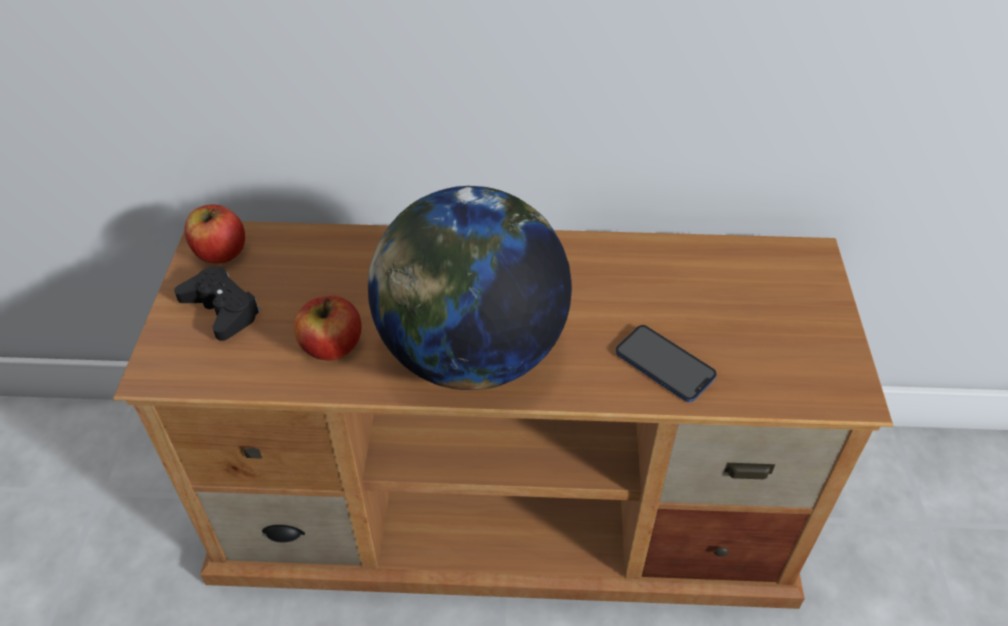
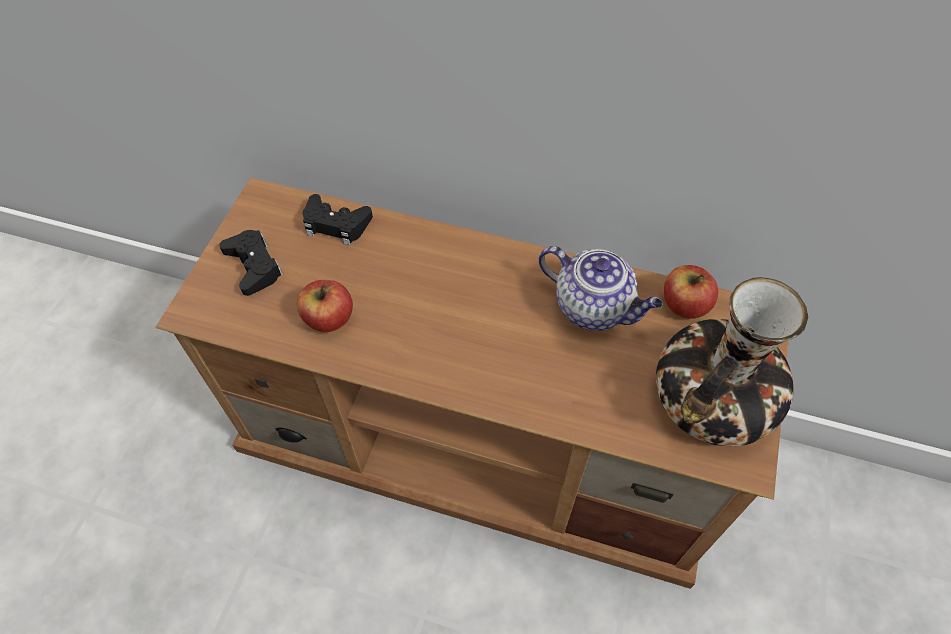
camera: 15 degrees right, 10 degrees up
apple [185,204,245,264] -> apple moved to [664,265,718,318]
globe [368,186,572,390] -> none
phone [616,325,717,402] -> none
none -> black game controller [303,194,373,245]
none -> teapot [539,246,663,331]
none -> vase [656,277,809,446]

